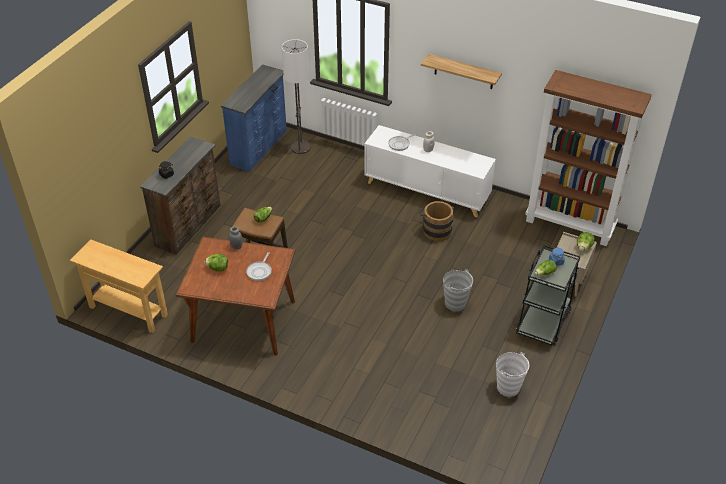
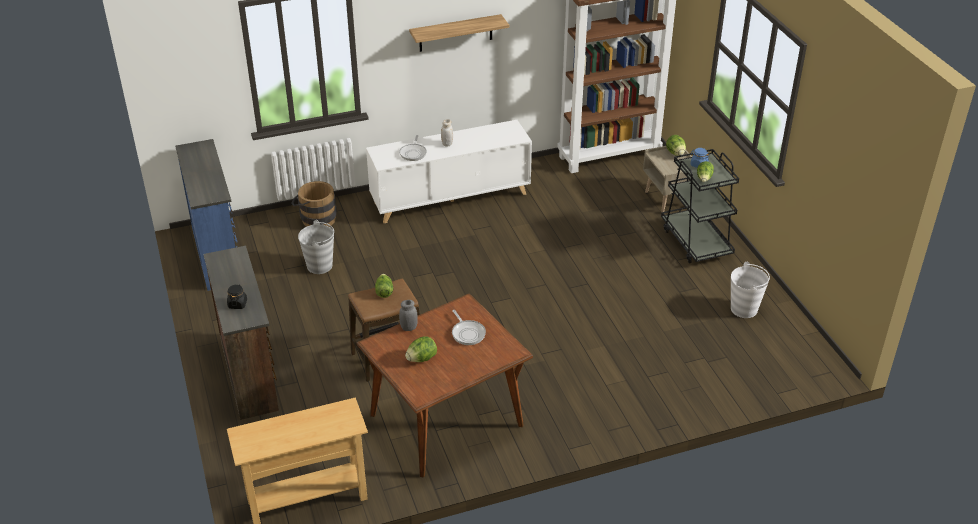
camera: 45 degrees left, 5 degrees down
floor lamp [282,39,310,154] -> none
brown bucket [419,201,454,241] -> brown bucket moved to [291,181,337,227]
grey bucket [443,269,473,311] -> grey bucket moved to [298,220,334,274]

